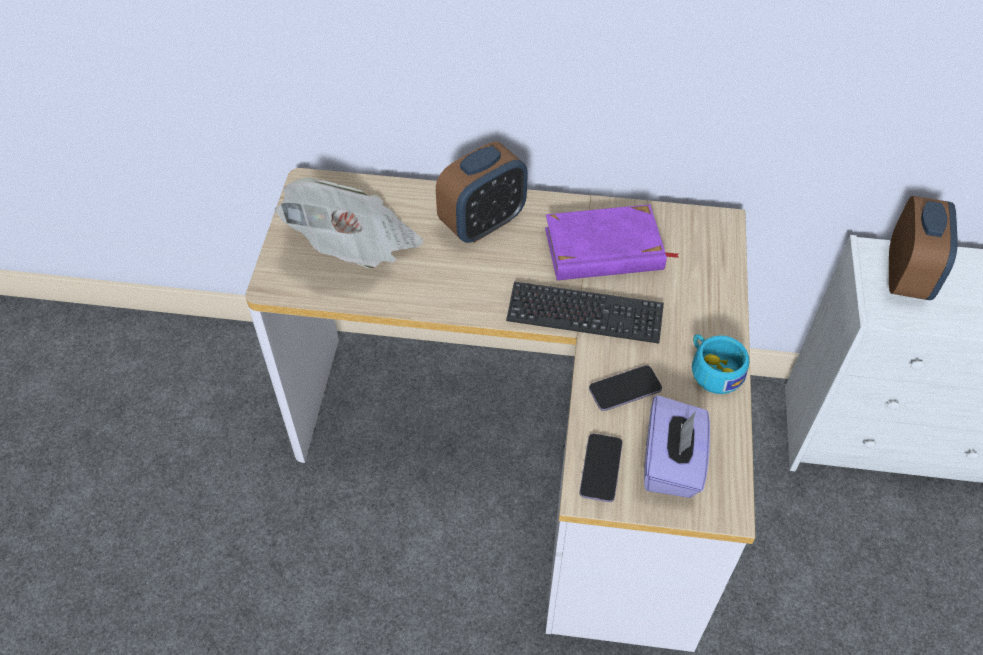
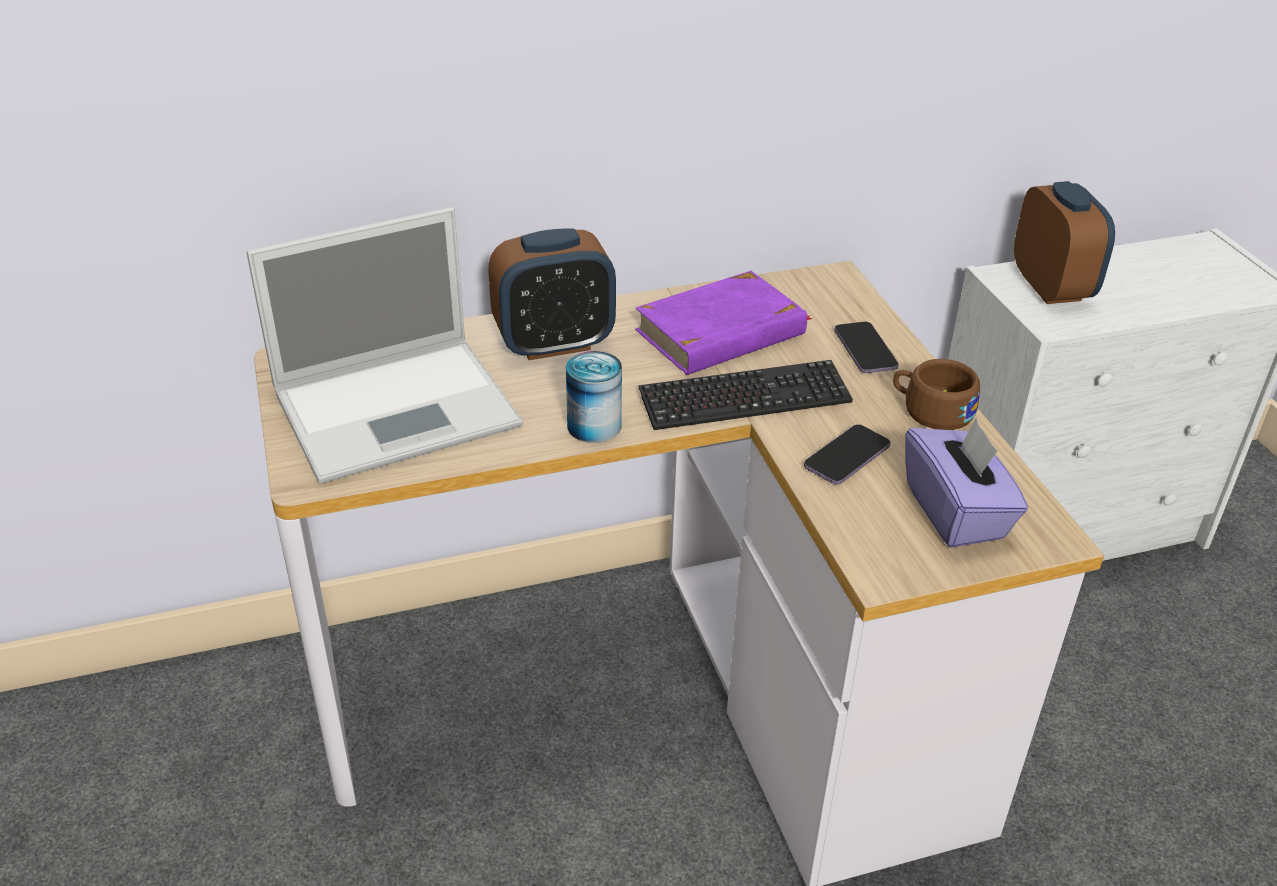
camera: 25 degrees left, 15 degrees down
newspaper [275,177,423,268] -> laptop [246,207,523,484]
alarm clock [436,141,528,243] -> alarm clock turned 45 degrees clockwise [488,229,616,360]
phone [579,434,623,502] -> phone moved to [834,322,899,373]
turquoise cup [692,334,749,394] -> brown cup [893,359,980,430]
none -> can [566,351,622,443]

